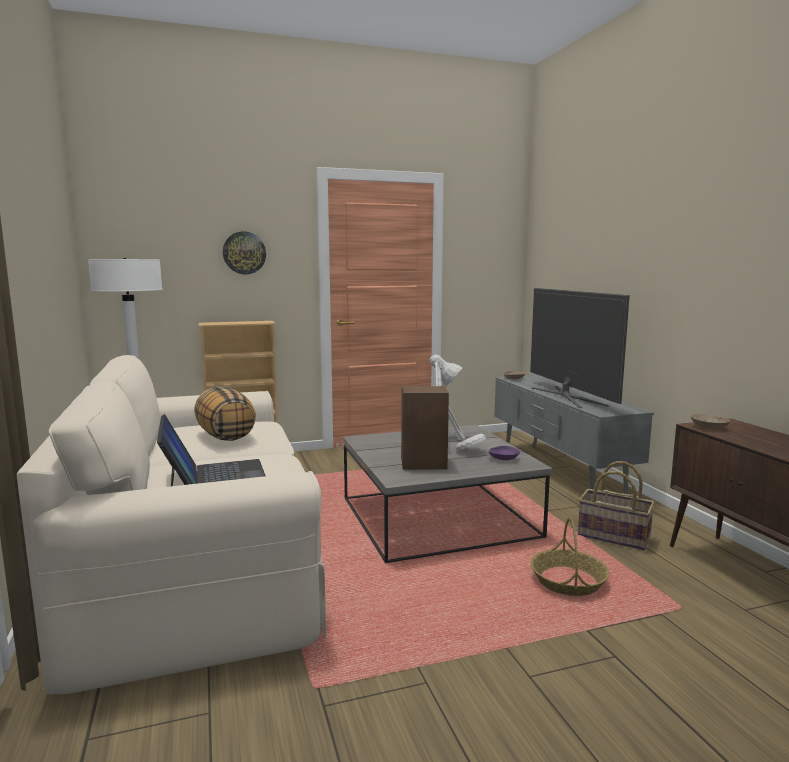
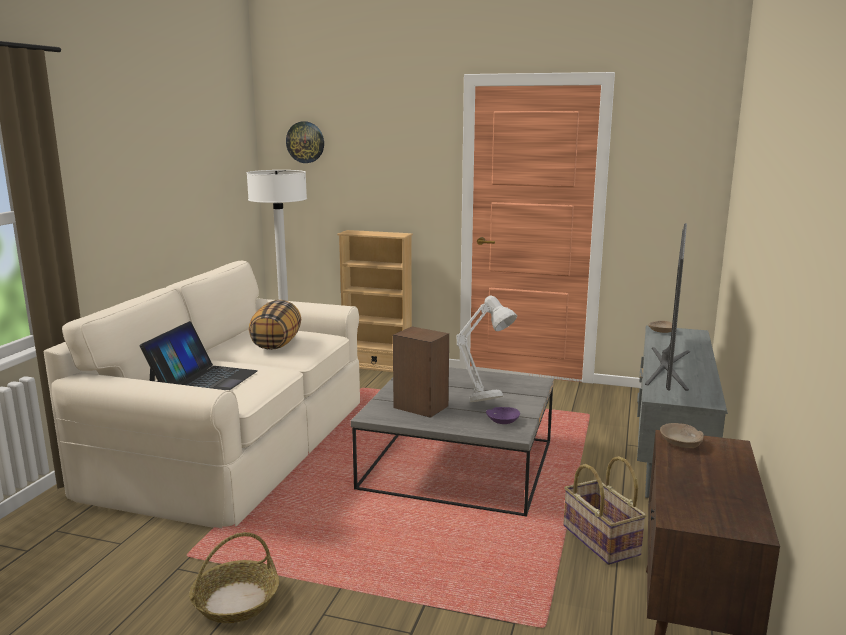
camera: 35 degrees right, 5 degrees up
wall clock [223,231,266,275] -> wall clock moved to [286,121,324,163]
basket [531,517,609,596] -> basket moved to [189,532,279,623]

